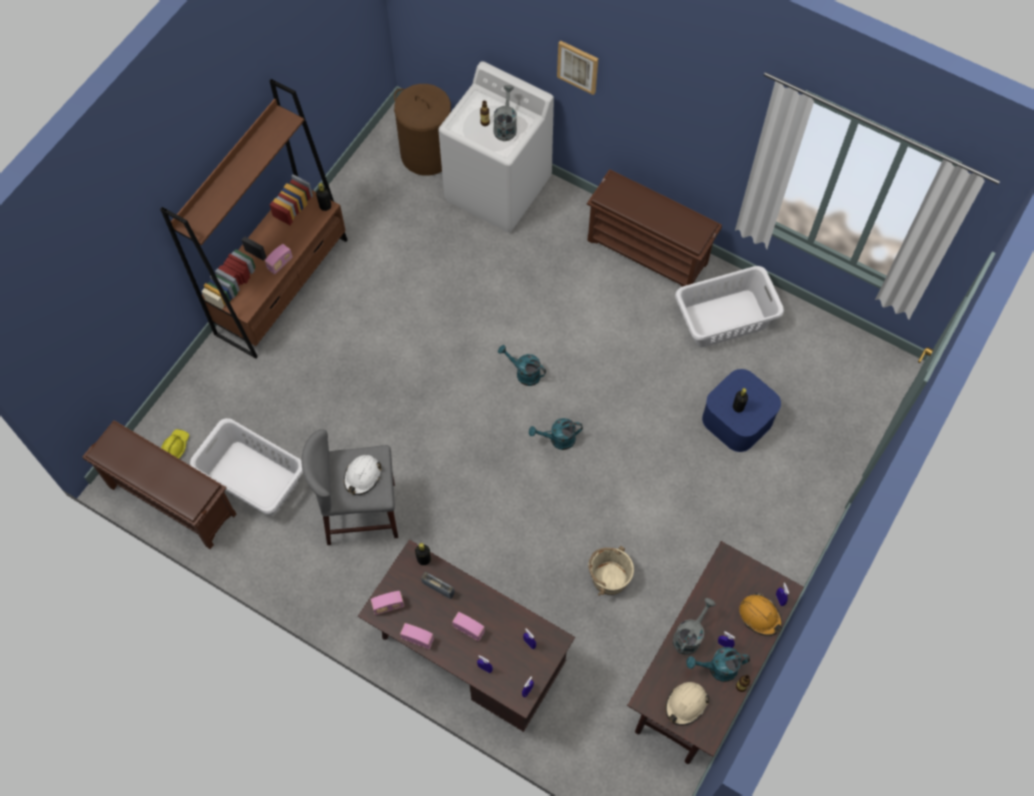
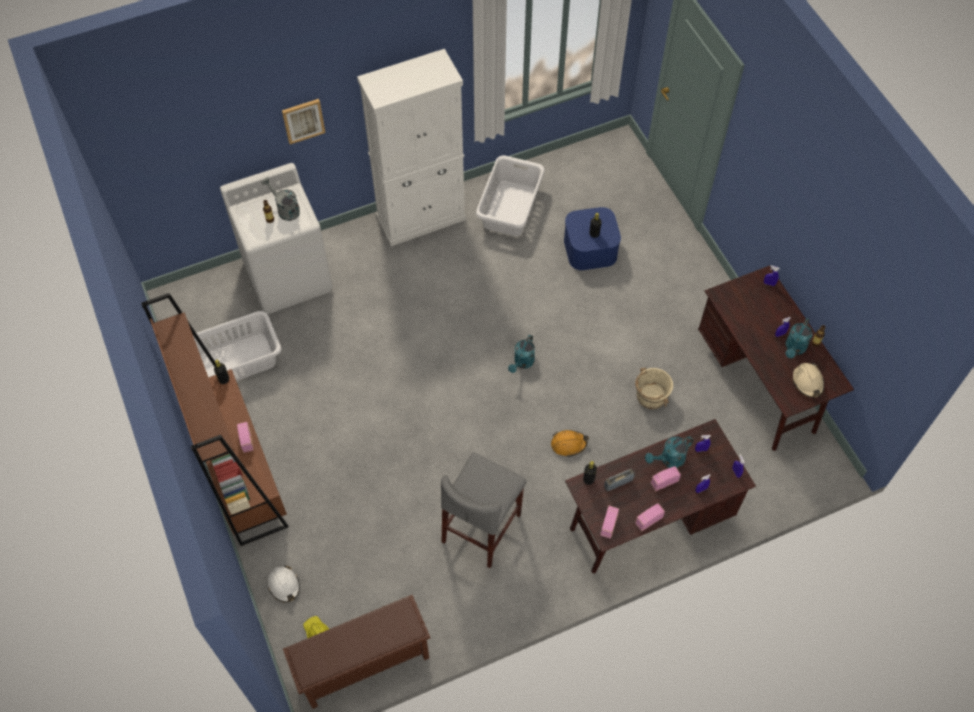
camera: 55 degrees left, 5 degrees down
white laundry basket [190,418,303,515] -> white laundry basket moved to [193,311,281,381]
white hard hat [344,455,382,495] -> white hard hat moved to [268,565,300,603]
brown laundry basket [394,84,451,176] -> none
turquoise watering can [498,345,546,386] -> turquoise watering can moved to [645,436,693,468]
brown shoe rack [587,169,722,287] -> white cabinet [357,49,466,246]
grey watering can [673,598,716,655] -> none
orange hard hat [739,592,782,636] -> orange hard hat moved to [551,430,589,457]

